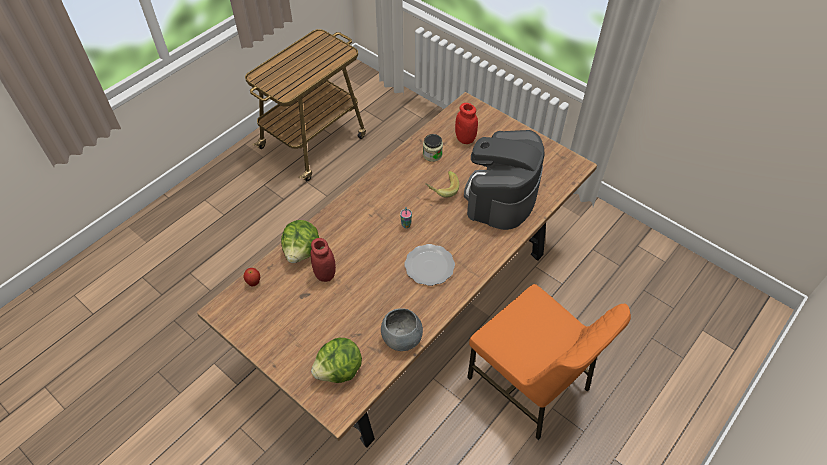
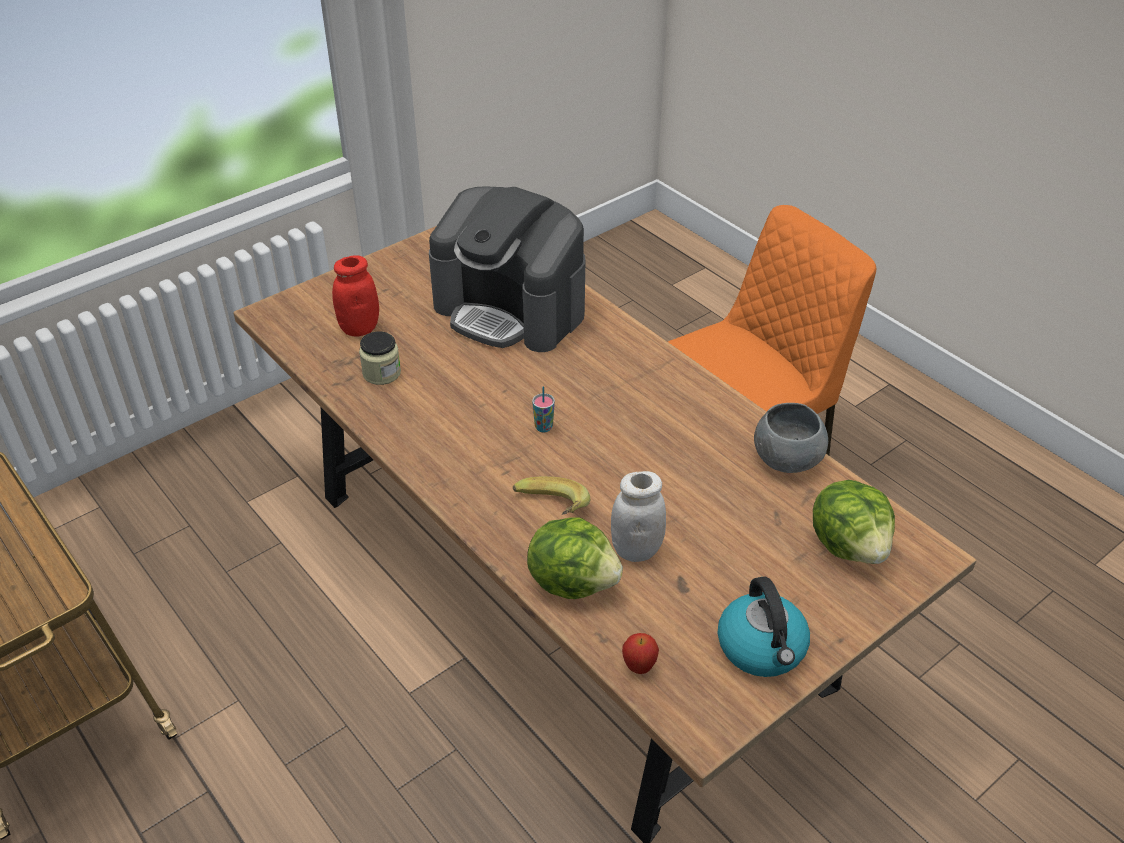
camera: 80 degrees left, 10 degrees down
red jar [311,238,336,282] -> white jar [611,471,666,562]
plate [404,244,455,286] -> none
banana [425,171,459,198] -> banana moved to [513,476,590,515]
none -> kettle [718,577,810,677]

